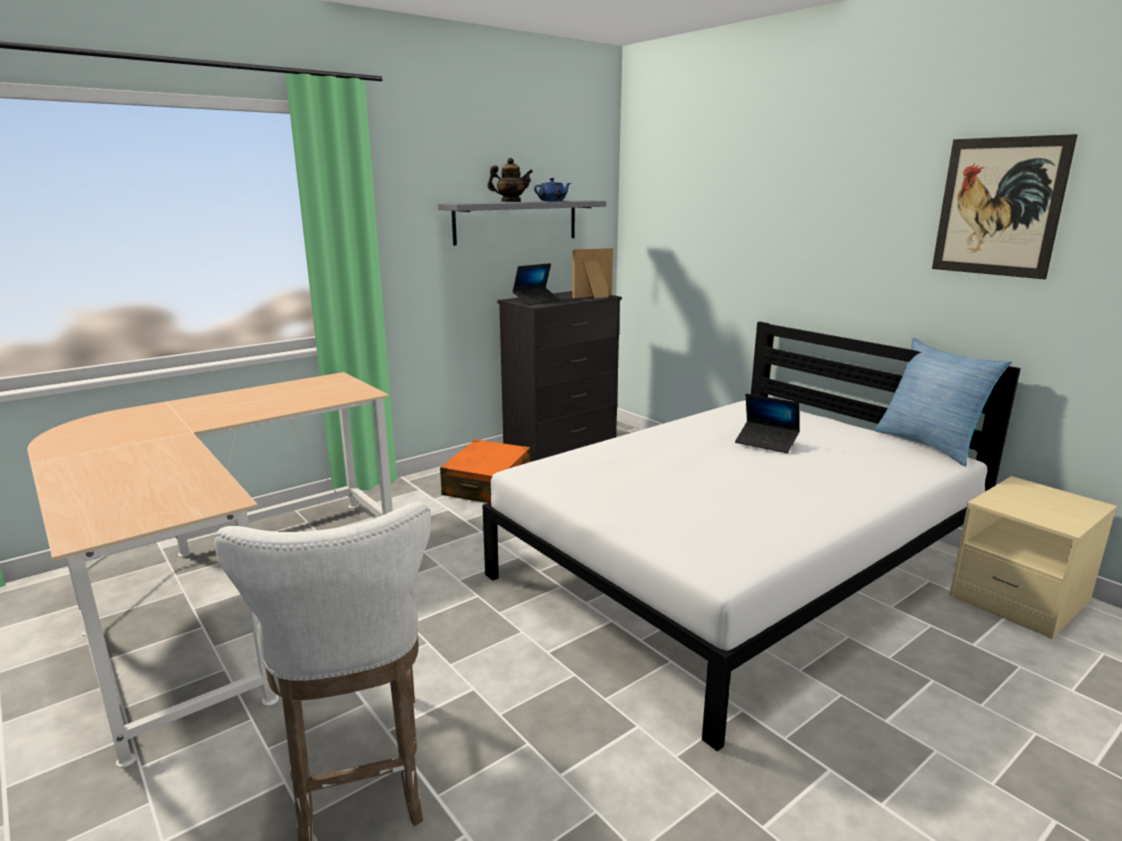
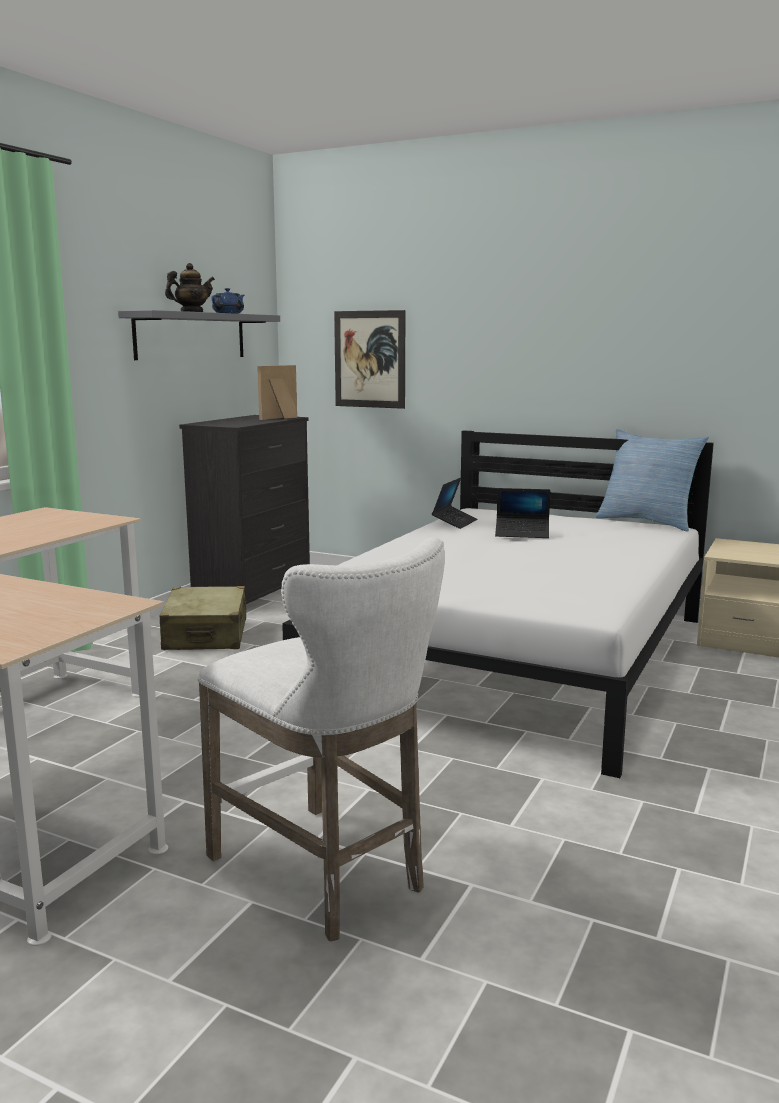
camera: 25 degrees left, 5 degrees down
orange suitcase [440,439,531,503] -> beige suitcase [160,586,246,650]
laptop [512,263,561,305] -> laptop moved to [432,478,477,529]
picture [932,134,1078,279] -> picture moved to [334,310,405,409]

